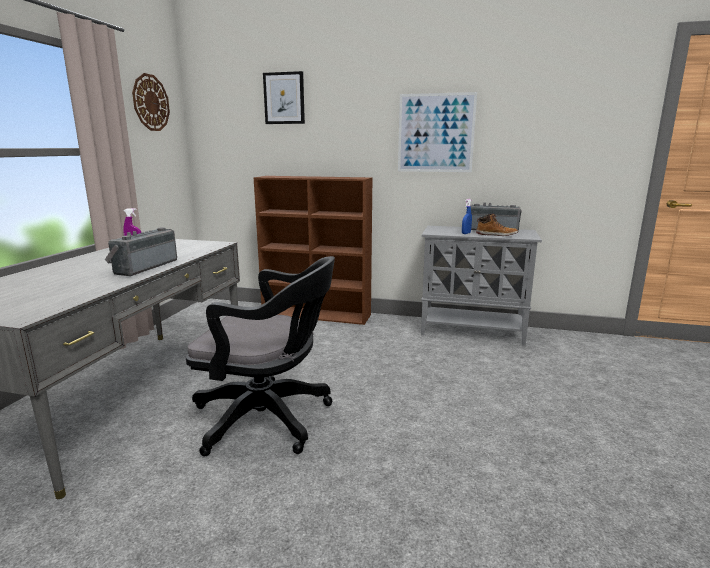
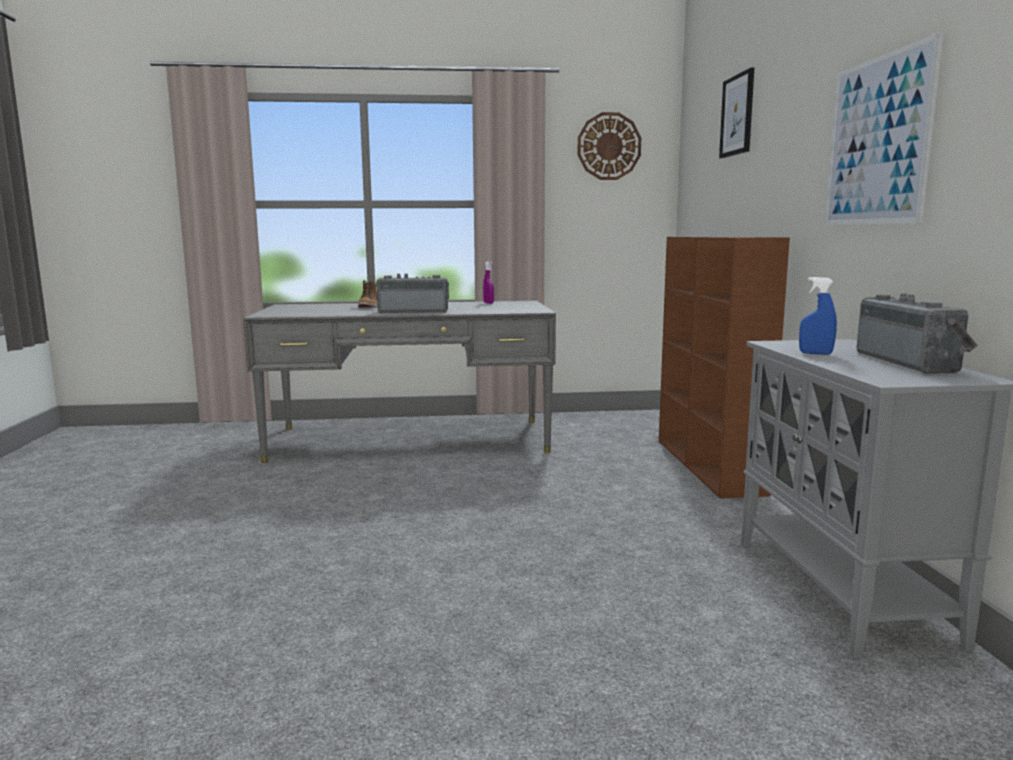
camera: 70 degrees right, 5 degrees down
black office chair [186,256,335,456] -> none
boot [476,213,518,236] -> boot moved to [358,280,378,308]

